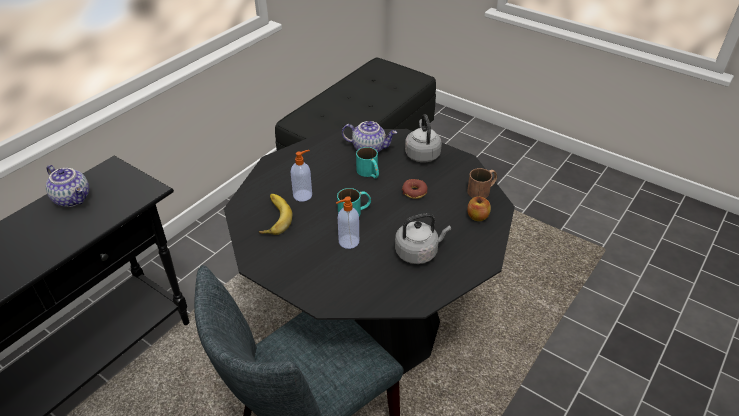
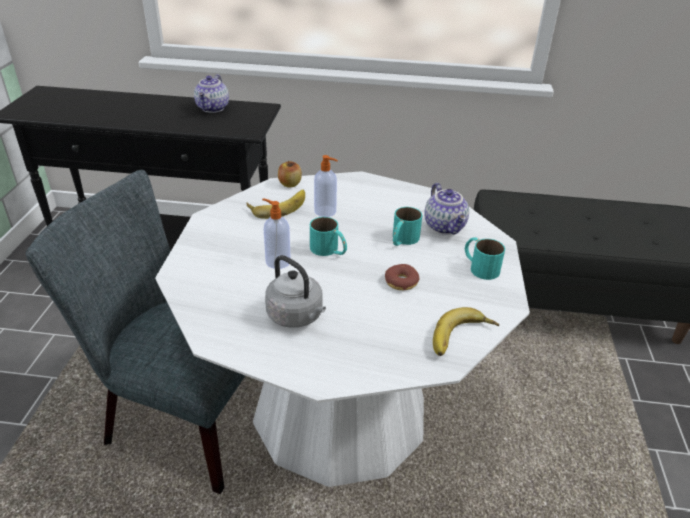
camera: 60 degrees right, 5 degrees down
black dining table [224,129,515,374] -> white dining table [155,171,530,487]
grey kettle [405,114,442,163] -> turquoise mug [465,237,505,280]
brown mug [467,168,497,198] -> banana [433,307,499,356]
apple [467,197,491,221] -> apple moved to [278,161,302,187]

